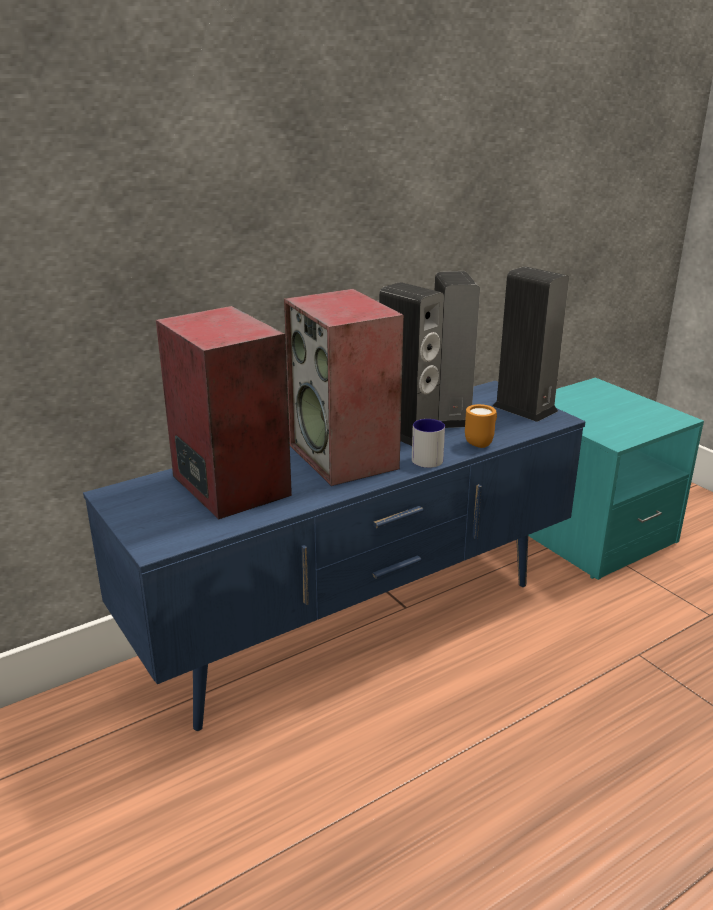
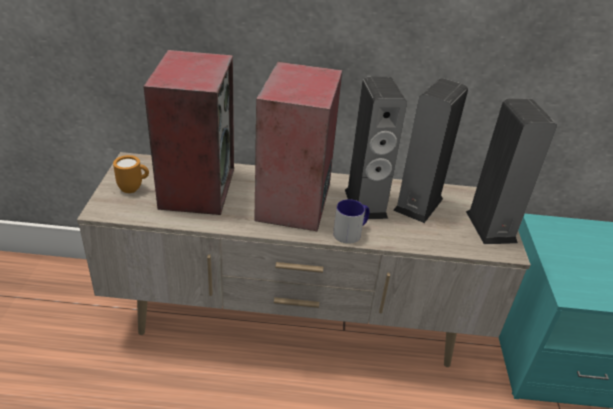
camera: 35 degrees right, 10 degrees up
blue tv stand [83,381,586,731] -> beige tv stand [77,152,531,367]
orange mug [465,404,497,448] -> orange mug moved to [113,155,149,193]

